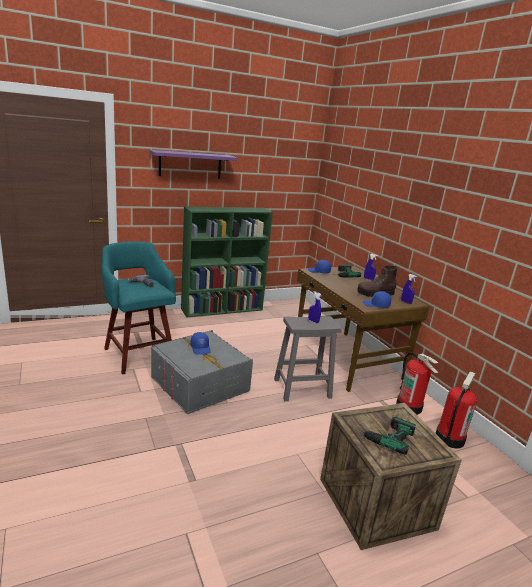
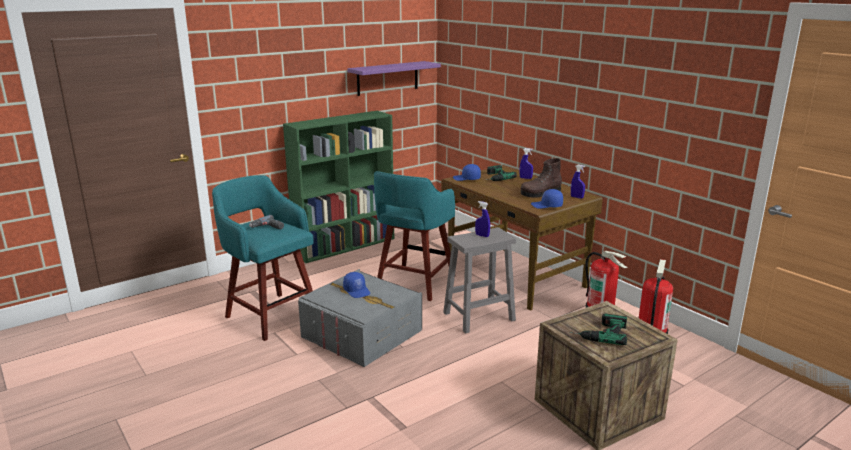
camera: 10 degrees left, 0 degrees up
purple shelf [149,150,238,179] -> purple shelf moved to [347,61,441,96]
none -> turquoise stool [374,171,455,301]

